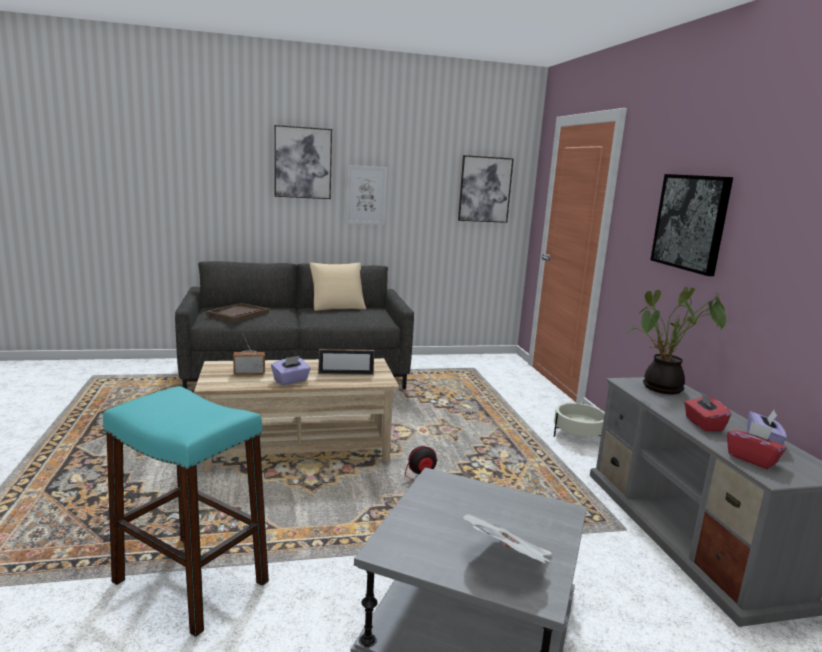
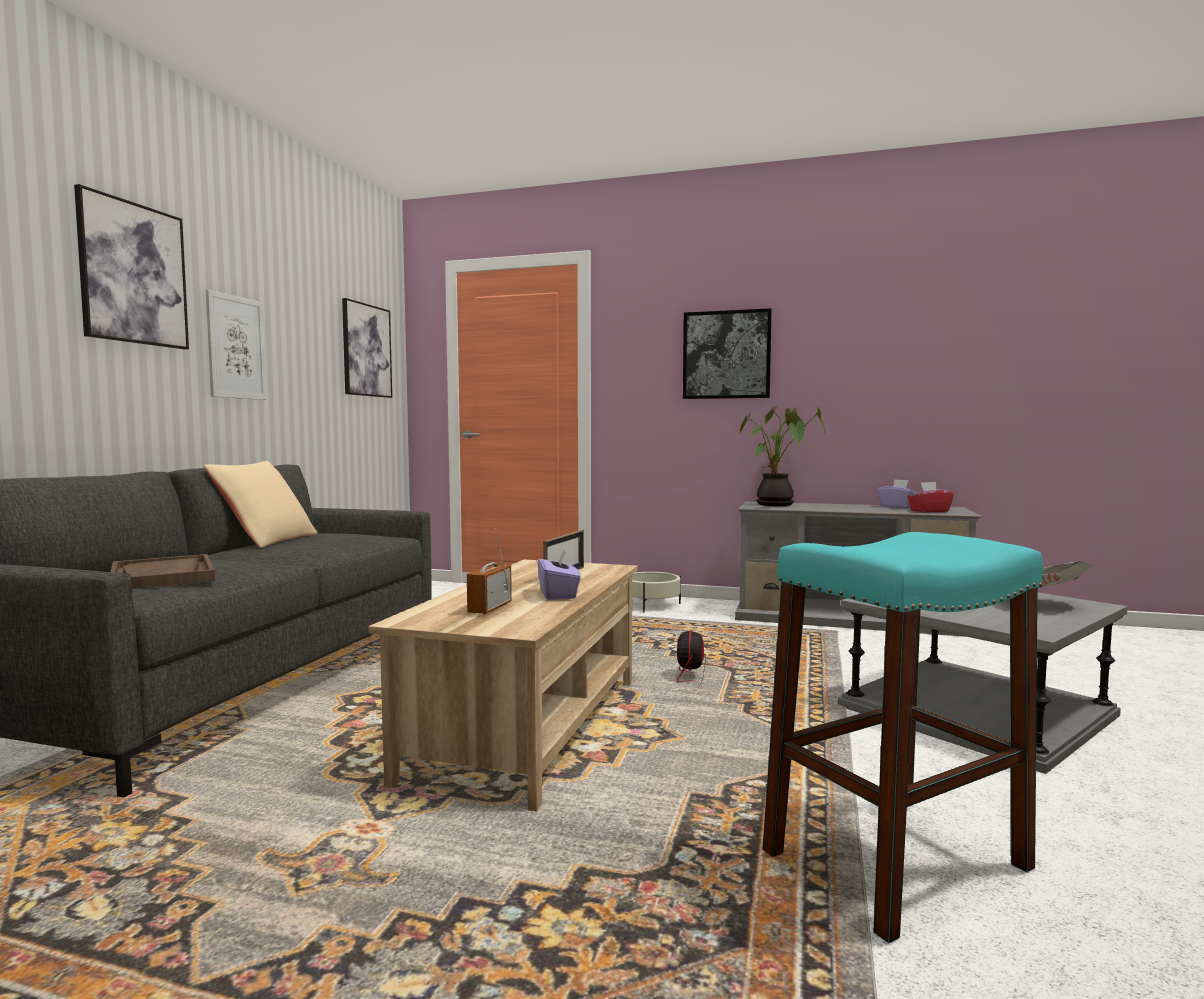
camera: 60 degrees left, 10 degrees down
red tissue box [684,391,731,432] -> none

